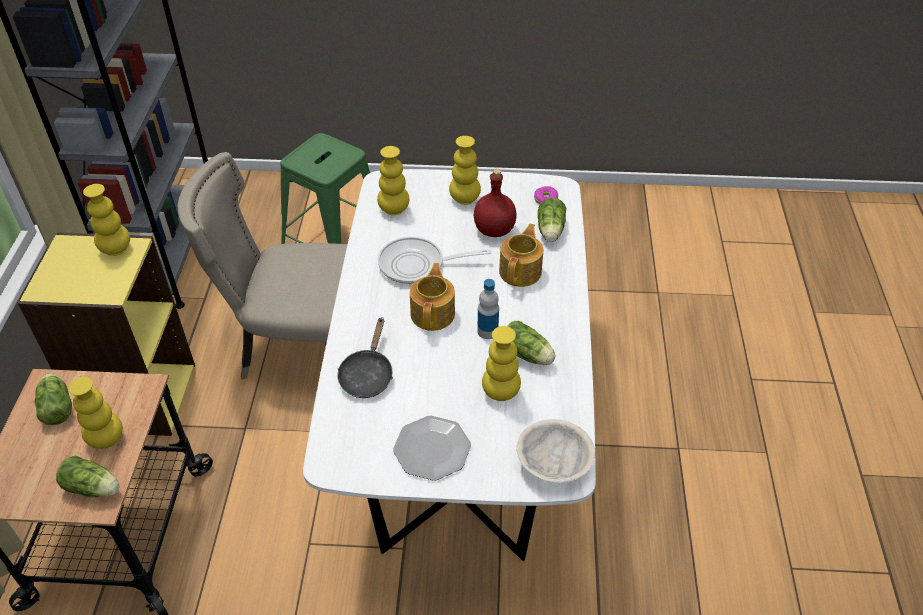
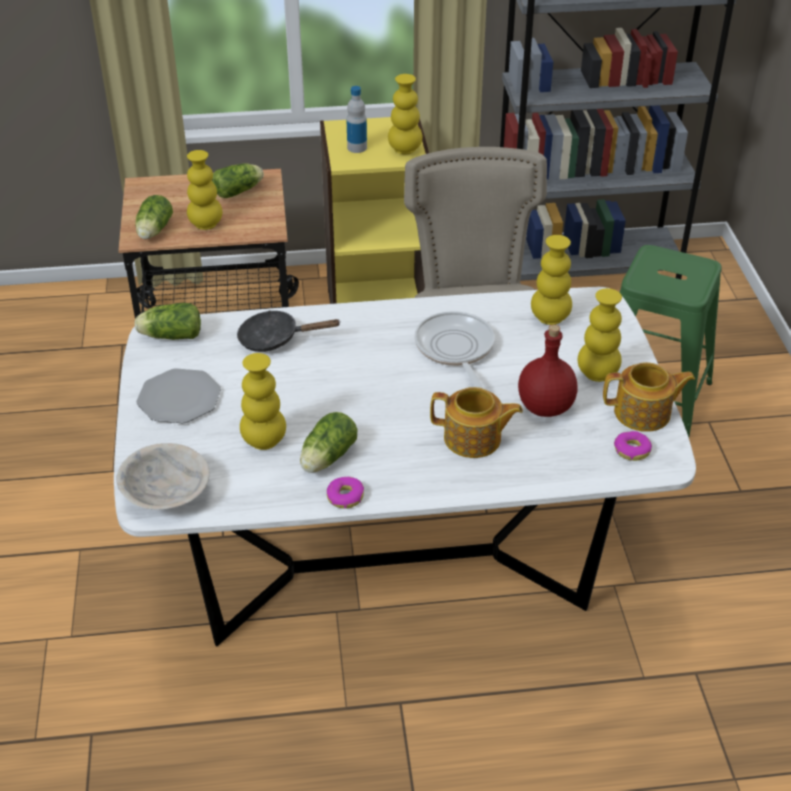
camera: 80 degrees right, 5 degrees down
teapot [410,263,455,331] -> teapot moved to [603,362,695,432]
bottle [477,279,499,339] -> bottle moved to [346,86,367,153]
lettuce [538,198,566,242] -> lettuce moved to [134,303,201,340]
none -> donut [327,477,364,509]

